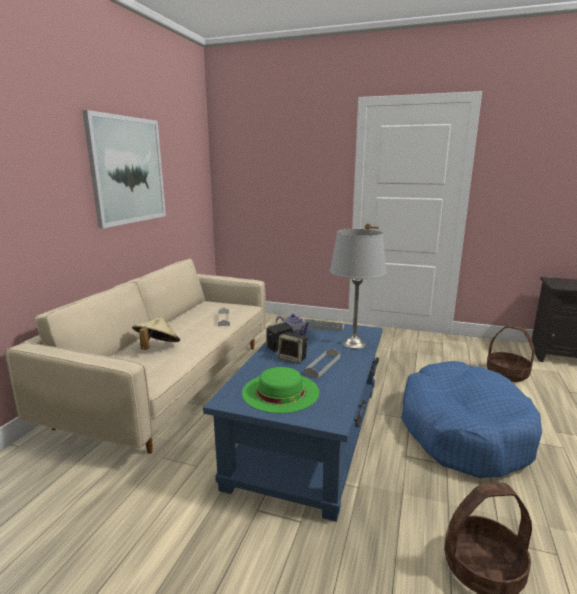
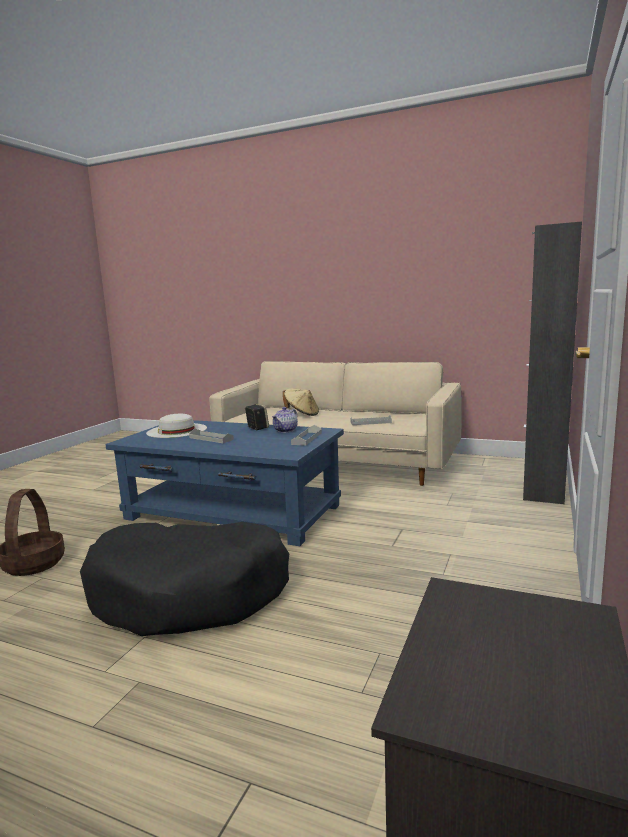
camera: 95 degrees right, 5 degrees down
picture [82,110,166,228] -> none
green hat [242,367,319,413] -> white hat [146,414,207,438]
speaker [278,332,308,364] -> none
grey table lamp [330,229,387,349] -> none
blue dog bed [401,361,542,478] -> black dog bed [80,522,289,636]
basket [487,325,535,382] -> none
none -> black cabinet [523,221,582,504]

